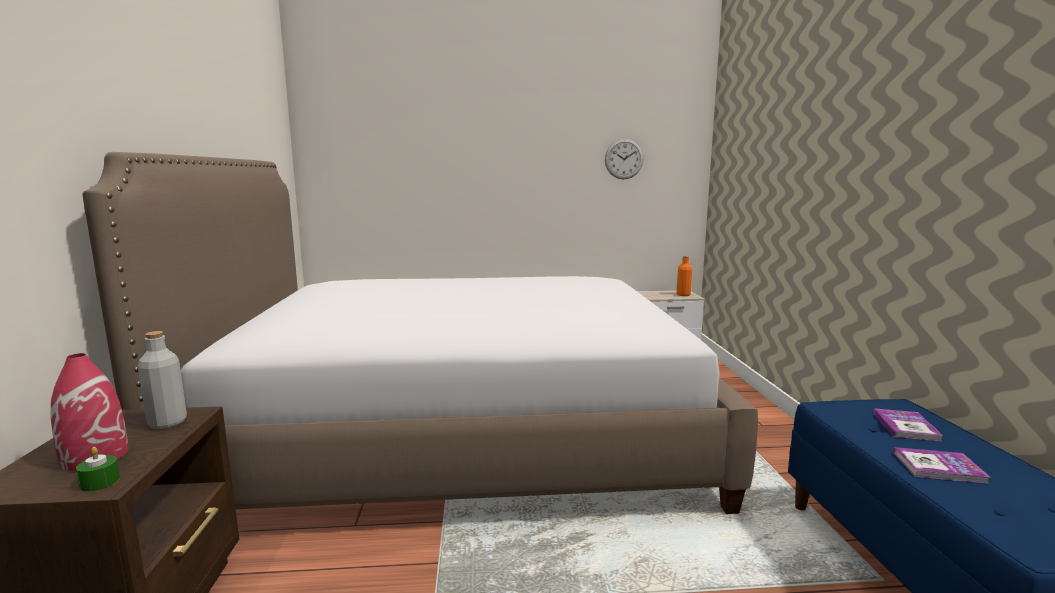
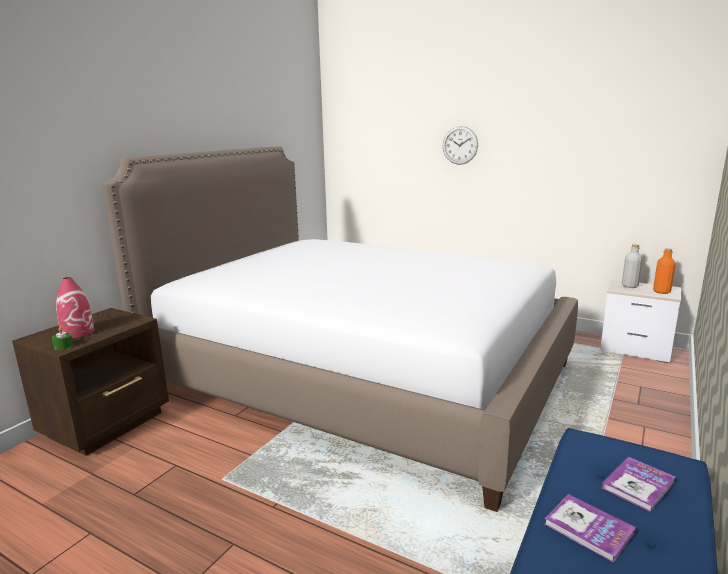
camera: 35 degrees right, 5 degrees up
grey bottle [138,331,187,429] -> grey bottle moved to [622,244,642,288]
wall clock [605,139,644,180] -> wall clock moved to [443,126,478,165]

